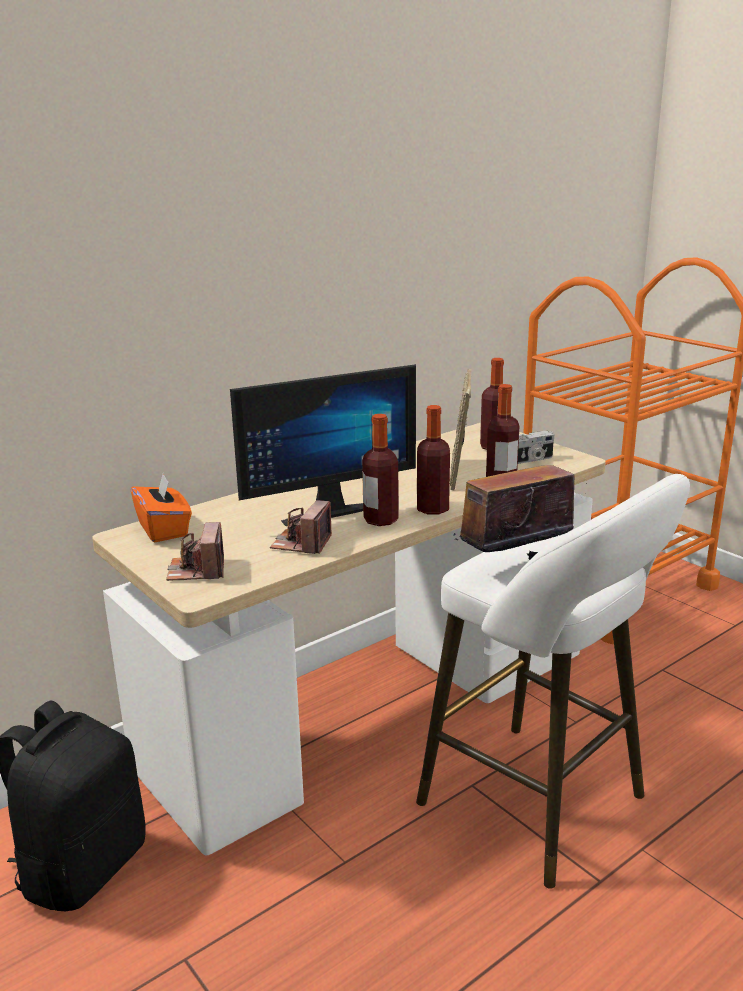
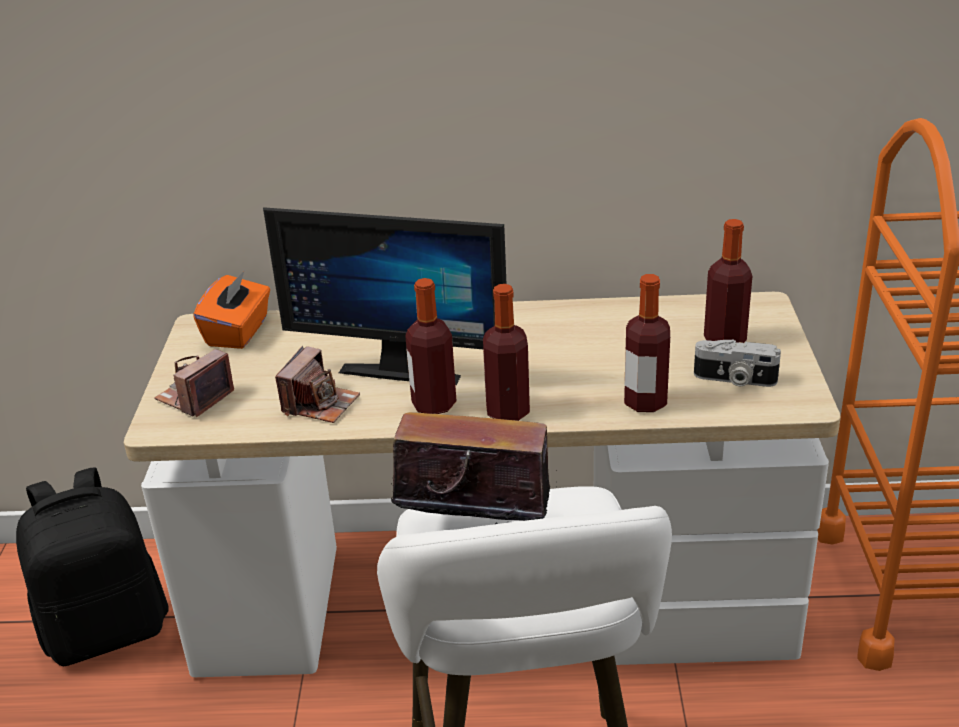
camera: 40 degrees right, 10 degrees up
camera [270,500,332,554] -> camera turned 150 degrees clockwise [275,346,360,423]
picture frame [450,369,471,490] -> none

